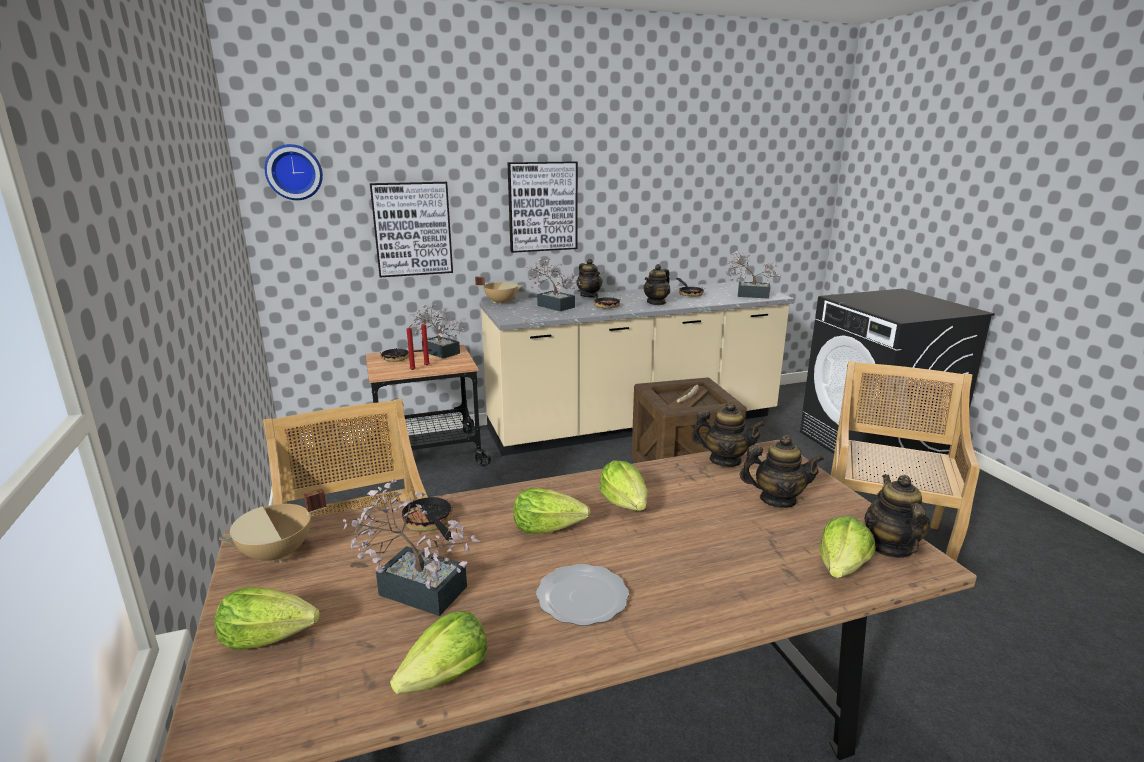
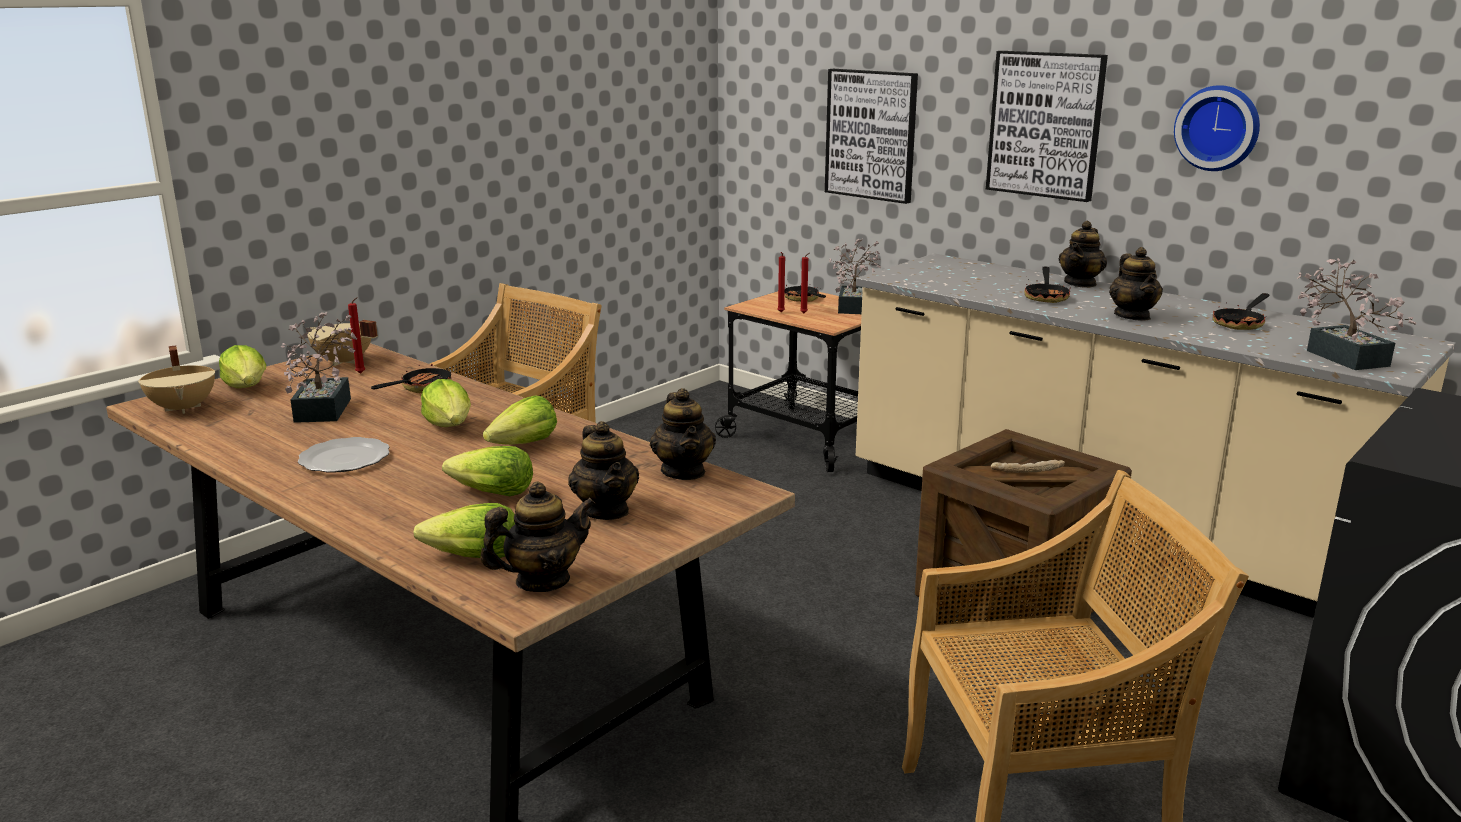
camera: 60 degrees right, 0 degrees up
wall clock [265,144,323,200] -> wall clock moved to [1174,85,1260,171]
lettuce [390,611,488,694] -> lettuce moved to [442,446,533,496]
beige cooking pot [475,276,522,305] -> beige cooking pot moved to [138,345,215,414]
potted plant [526,258,582,311] -> none
teapot [643,264,670,305] -> teapot turned 105 degrees counterclockwise [1109,247,1163,321]
none -> red candle [348,297,365,373]

